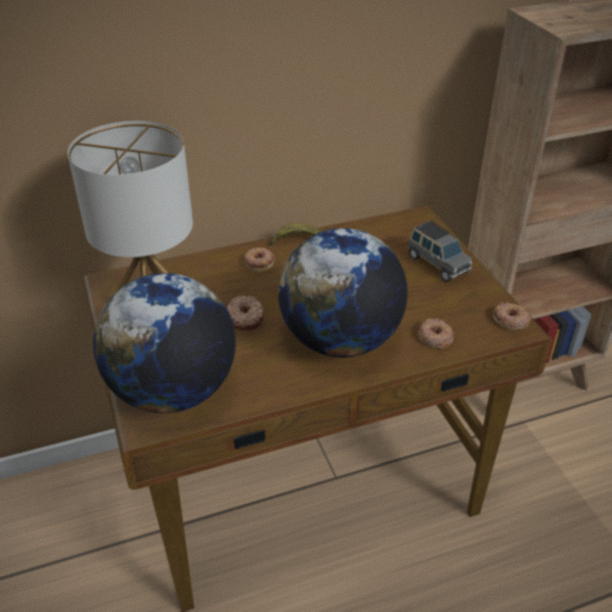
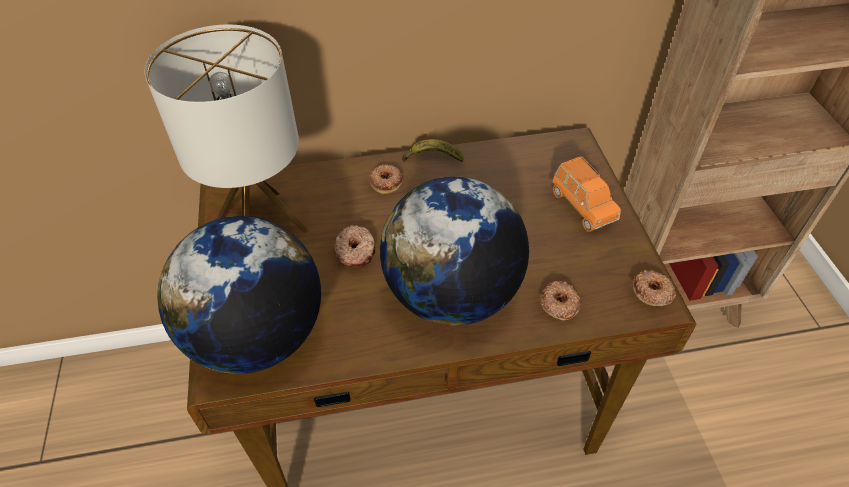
camera: 10 degrees right, 10 degrees up
grey toy car [408,220,472,282] -> orange toy car [552,157,621,232]

